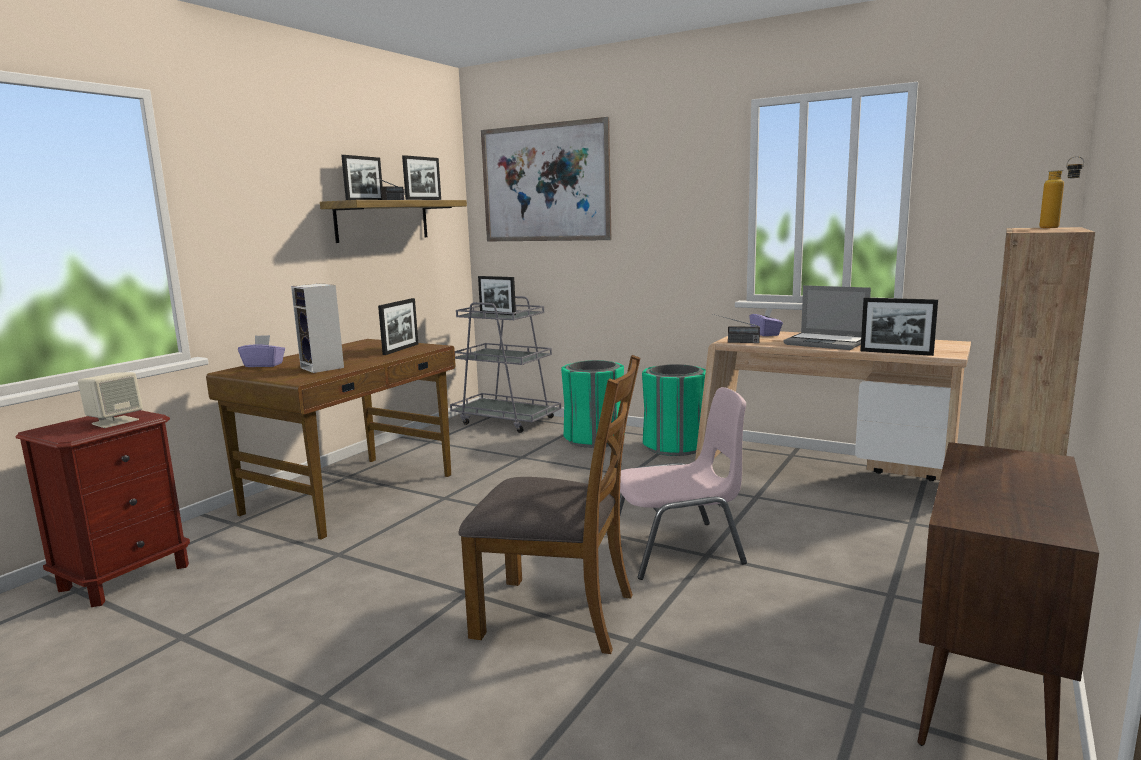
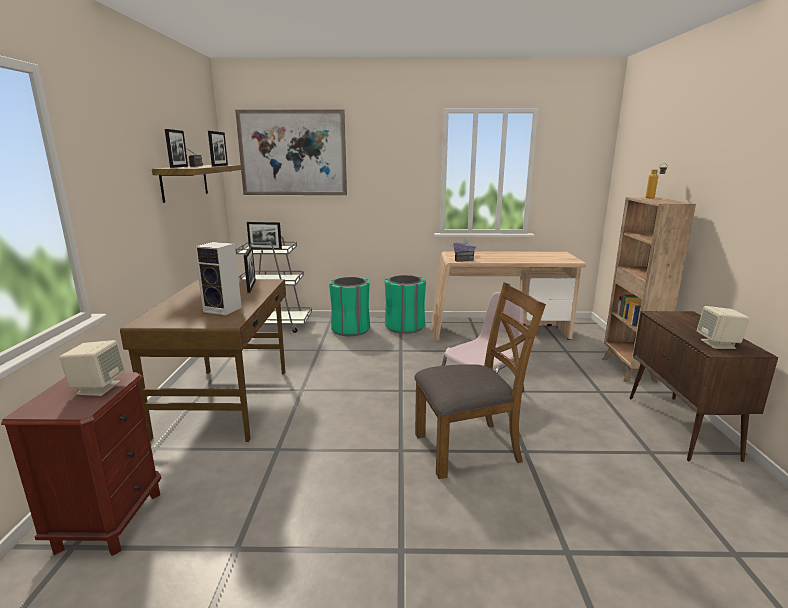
camera: 30 degrees left, 5 degrees up
purple tissue box [238,335,285,367] -> none
laptop [783,285,871,350] -> none
picture frame [860,298,938,356] -> none
none -> beige speaker [697,306,750,349]

